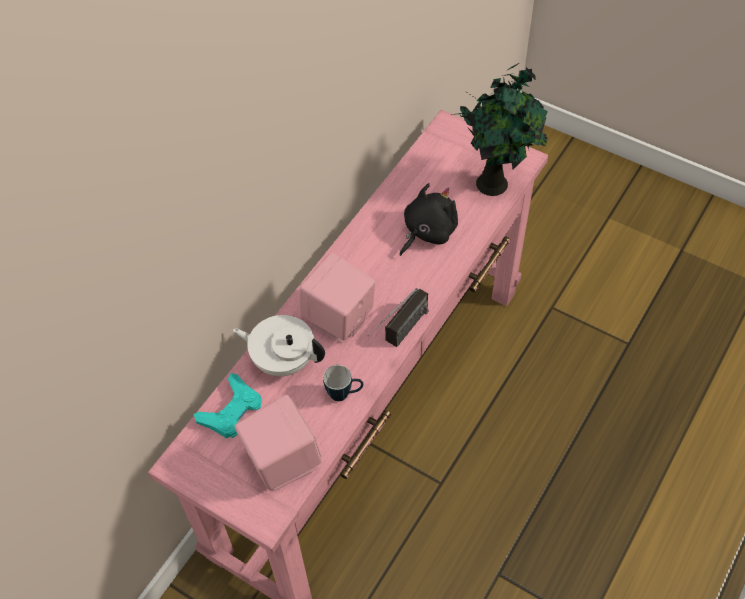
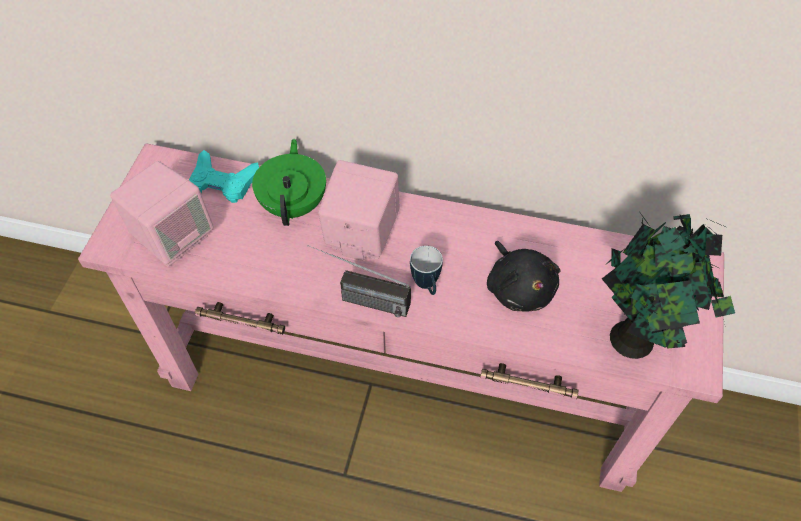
camera: 70 degrees right, 0 degrees up
white teapot [232,315,325,376] -> green teapot [252,139,326,226]
mug [323,365,363,401] -> mug moved to [410,246,443,295]
black plush toy [400,183,458,256] -> black plush toy turned 45 degrees clockwise [487,241,561,312]

